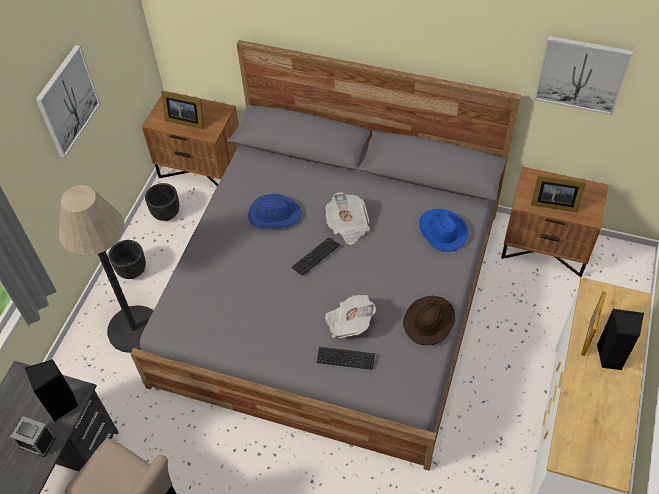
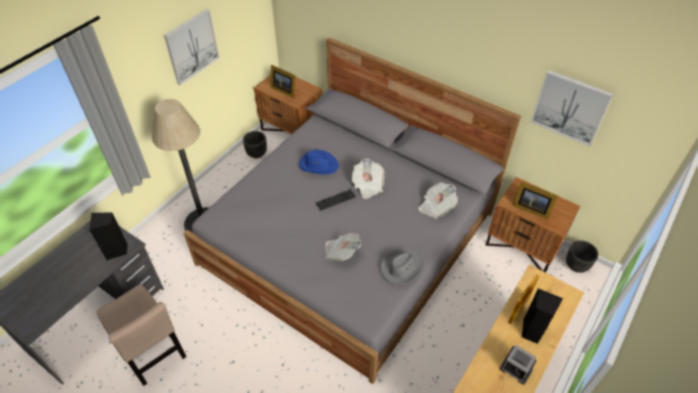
camera: 15 degrees right, 5 degrees down
alarm clock [10,416,56,457] -> alarm clock moved to [500,345,537,384]
black planter [109,240,146,279] -> black planter moved to [566,241,598,273]
keyboard [317,347,375,370] -> none
brown hat [403,296,455,345] -> grey hat [380,249,424,285]
blue hat [419,209,469,252] -> newspaper [419,182,458,219]

